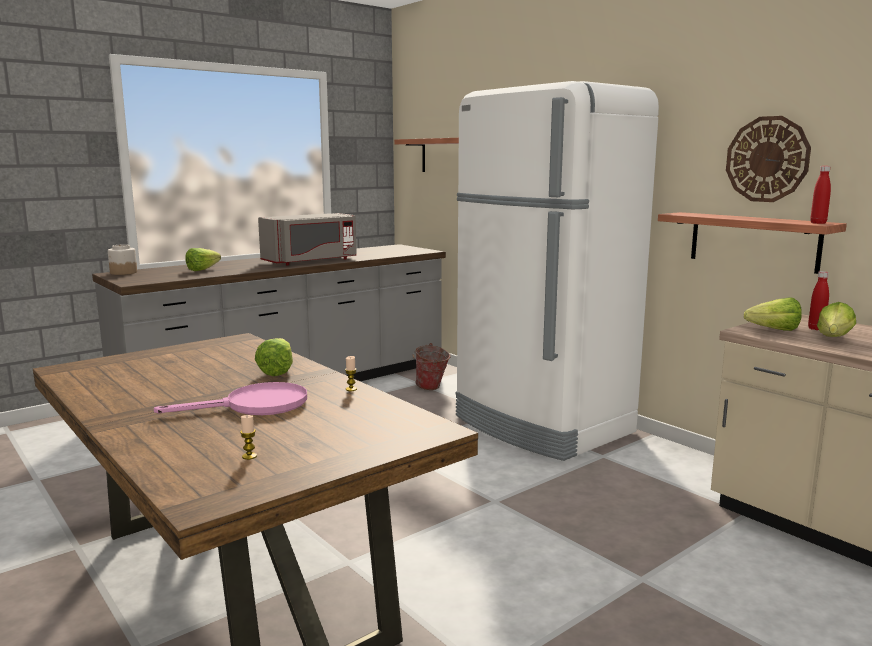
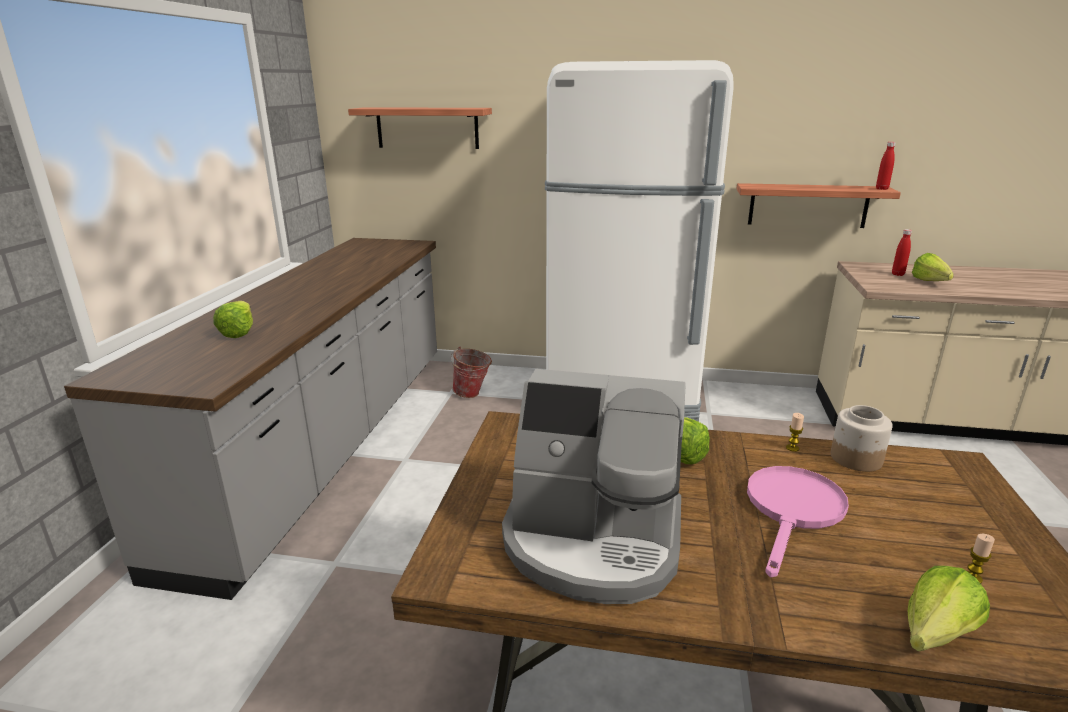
camera: 40 degrees left, 10 degrees up
jar [108,244,137,275] -> jar moved to [831,405,893,472]
grey microwave [258,213,357,265] -> none
wall clock [726,116,811,202] -> none
lettuce [744,298,802,331] -> lettuce moved to [908,566,990,651]
none -> coffee machine [502,369,686,604]

